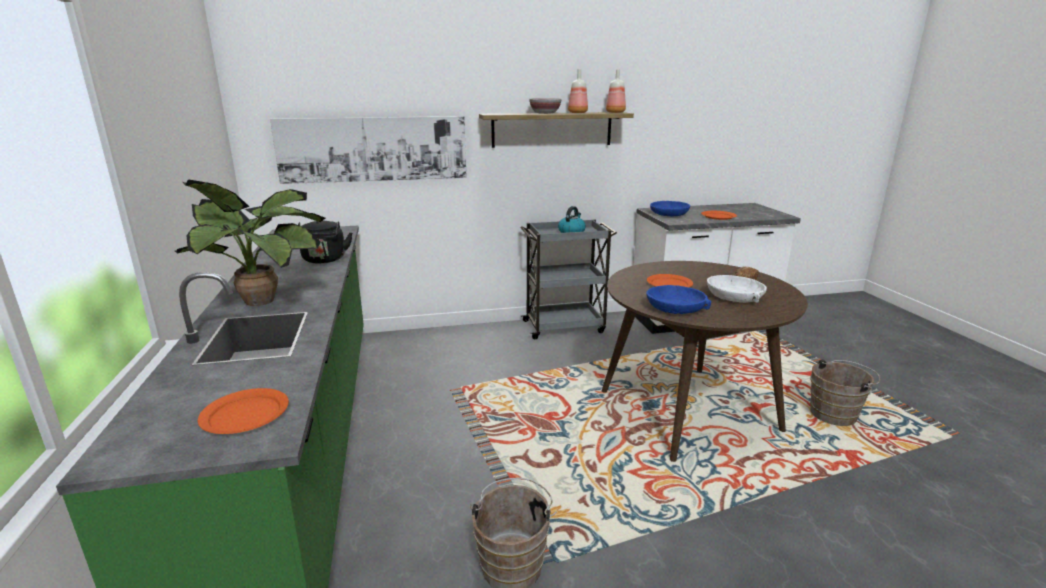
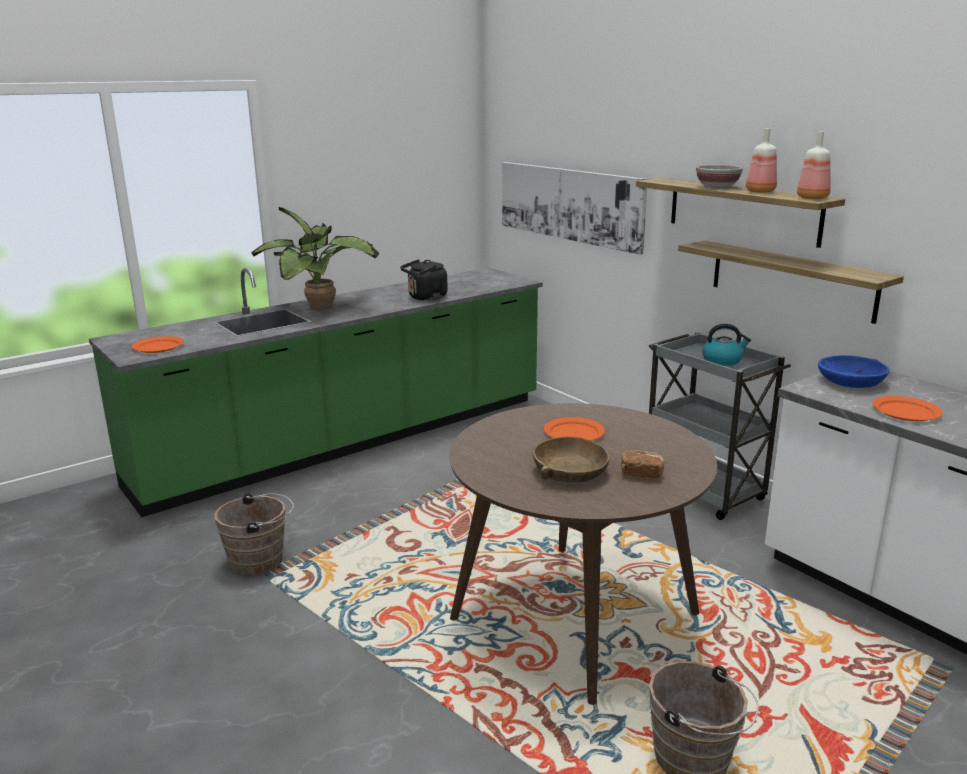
camera: 65 degrees right, 0 degrees up
blue bowl [646,285,711,314] -> none
white bowl [707,275,767,303] -> brown bowl [533,437,610,482]
none -> shelf [678,240,904,324]

